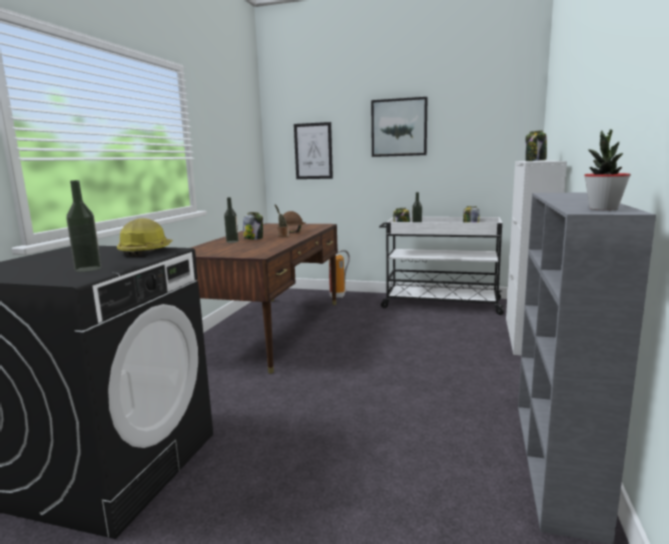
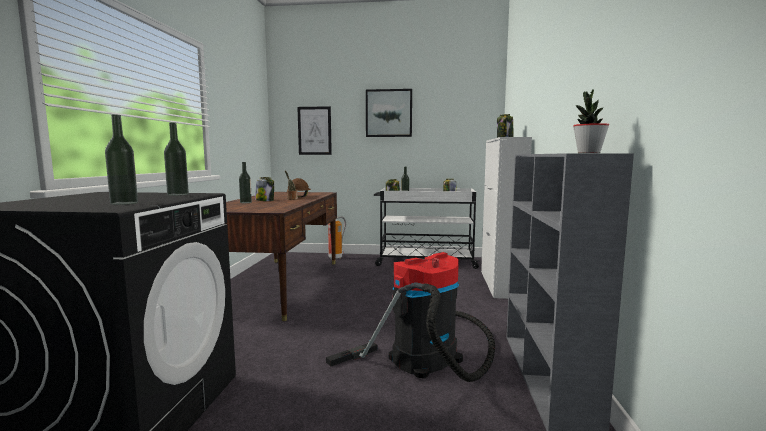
camera: 10 degrees left, 5 degrees down
hard hat [117,218,173,257] -> bottle [164,122,189,196]
none -> vacuum cleaner [326,252,495,382]

